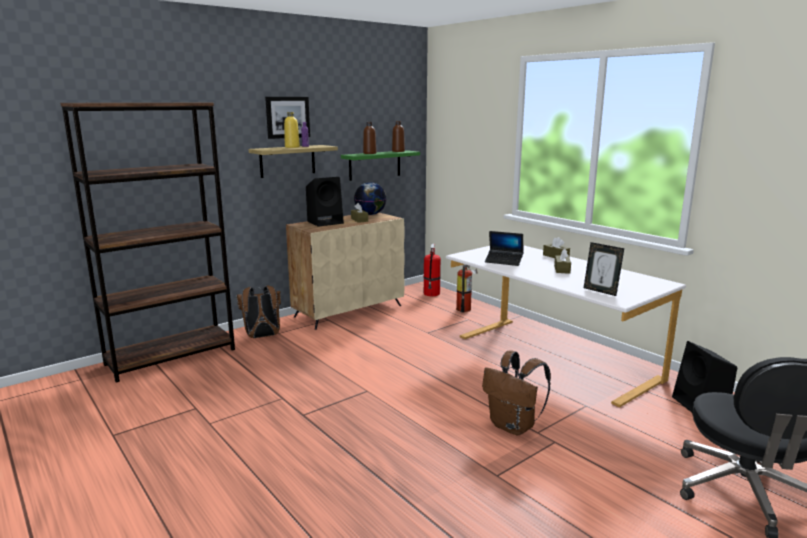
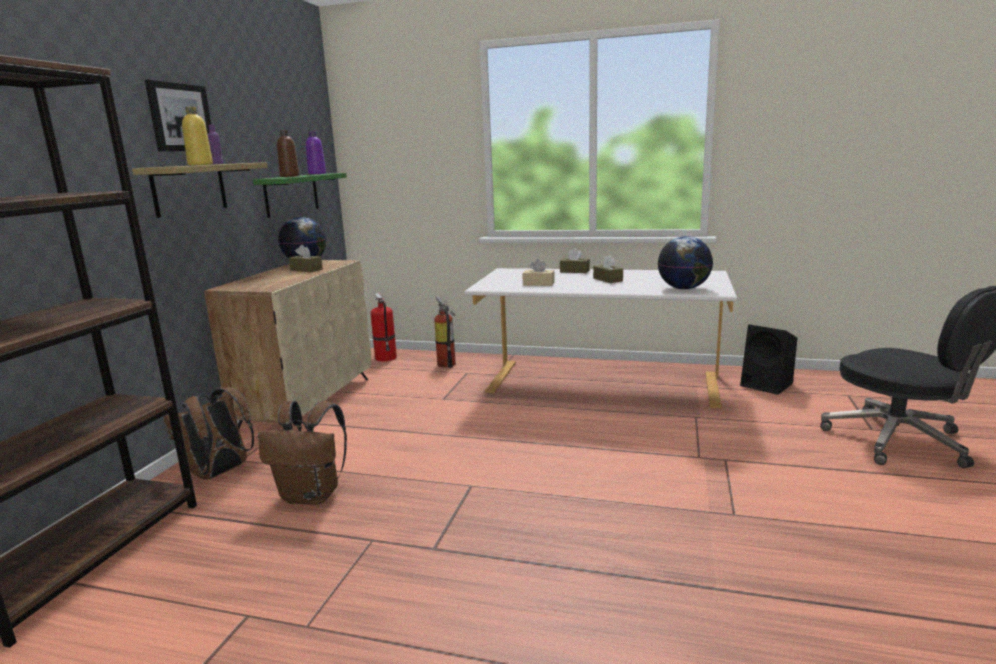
camera: 35 degrees left, 0 degrees up
black speaker [306,177,344,227] -> none
brown bottle [392,121,405,152] -> purple bottle [306,131,326,175]
brown backpack [482,350,551,435] -> brown backpack moved to [258,401,347,504]
laptop [485,231,524,266] -> beige tissue box [522,259,555,286]
picture frame [584,242,624,296] -> globe [658,236,713,290]

